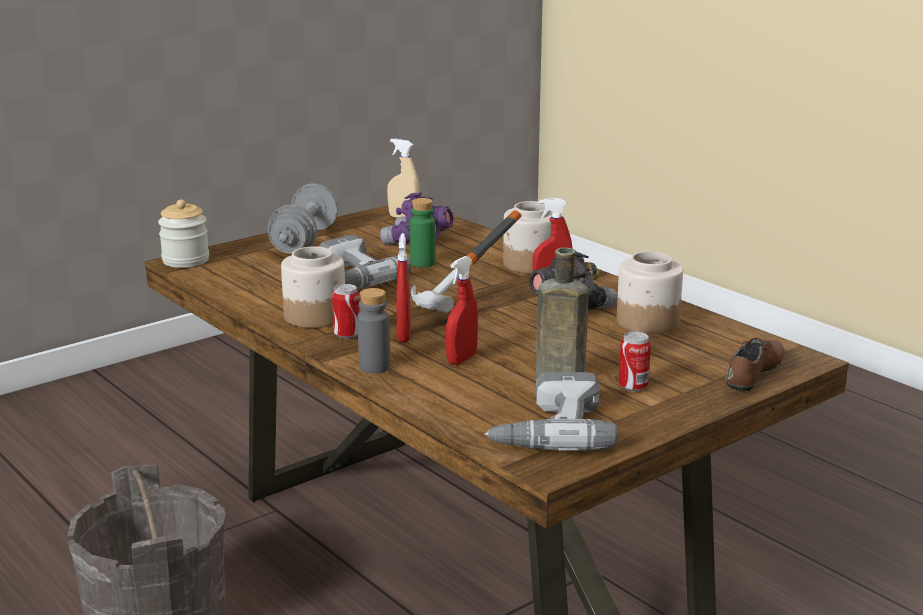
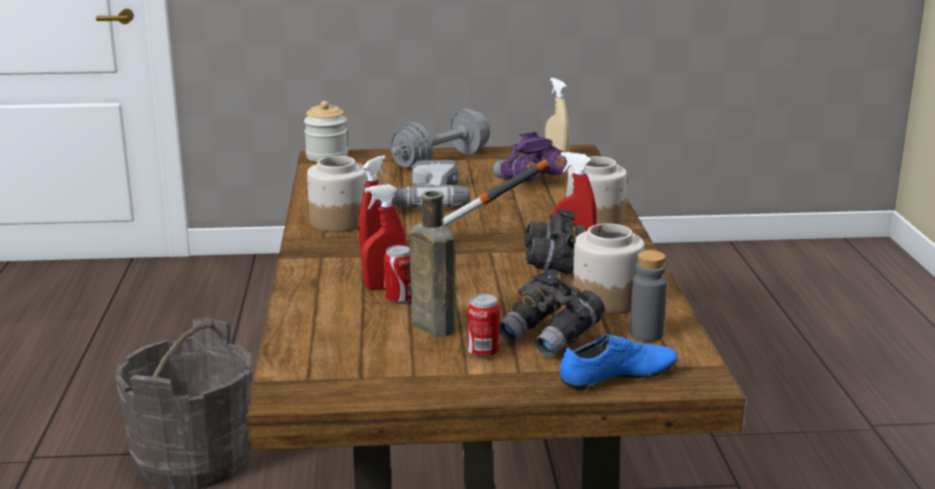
camera: 35 degrees right, 0 degrees up
can [332,284,360,339] -> can moved to [384,245,411,304]
grey bottle [358,288,390,373] -> grey bottle moved to [630,250,667,342]
green bottle [410,198,436,267] -> none
power drill [485,372,618,451] -> none
brown shoe [726,337,785,393] -> blue shoe [560,334,678,392]
none -> grey binoculars [500,269,605,358]

